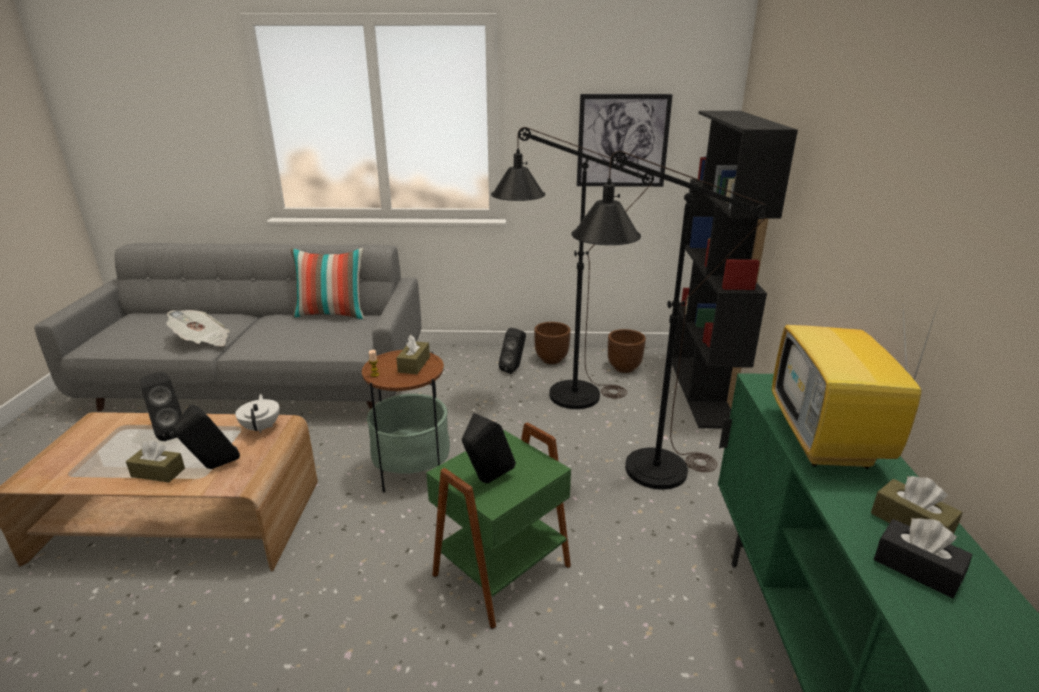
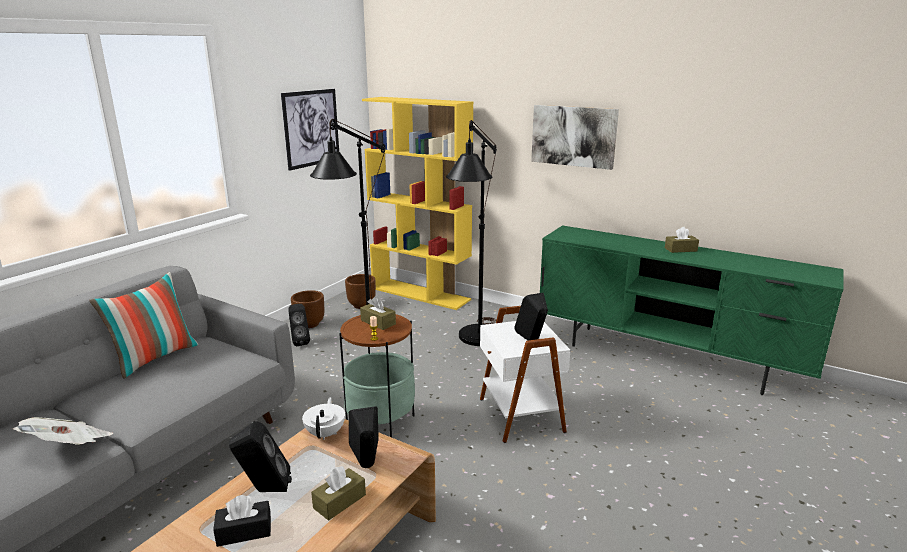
camera: 60 degrees left, 5 degrees down
white teapot [235,394,280,433] -> white teapot turned 75 degrees clockwise [302,397,345,440]
green side table [426,423,571,629] -> white side table [480,306,570,443]
black bookcase [672,111,798,428] -> yellow bookcase [362,97,473,310]
television [772,293,942,469] -> none
black tissue box [874,518,972,599] -> black tissue box moved to [213,495,271,547]
none -> picture [531,105,619,170]

